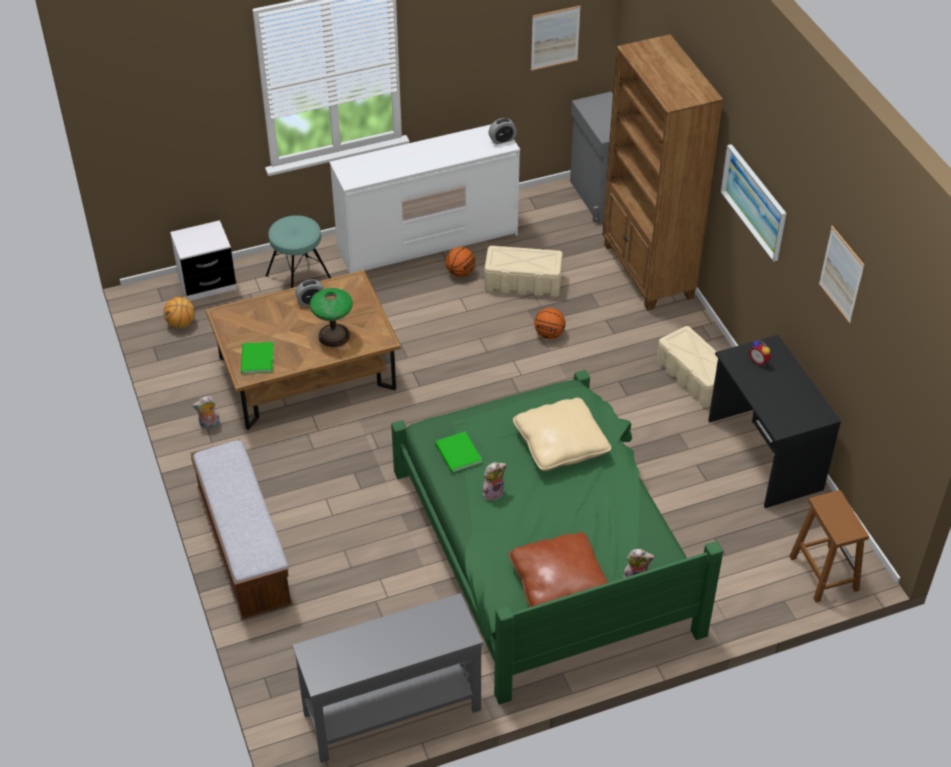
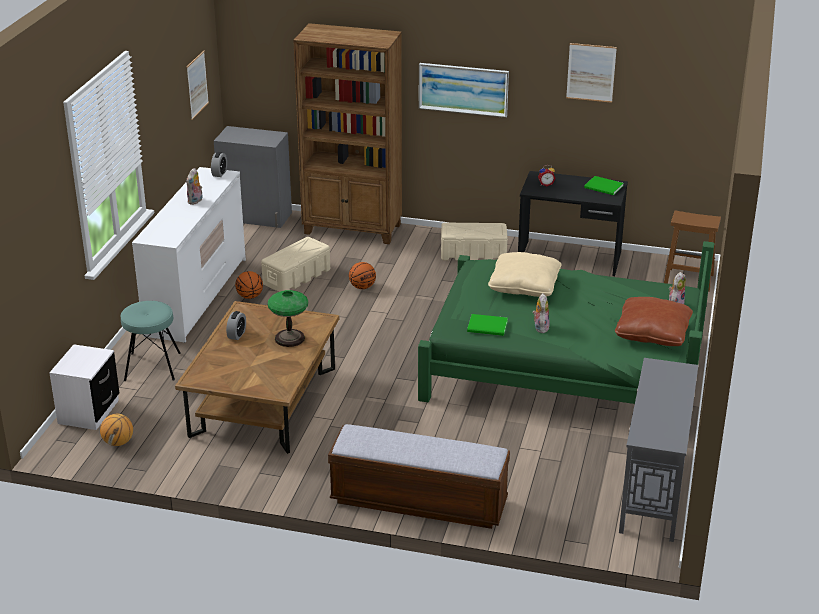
camera: 55 degrees left, 15 degrees down
plush toy [192,396,221,429] -> plush toy moved to [186,168,202,205]
green book [241,342,274,374] -> green book moved to [584,176,624,195]

